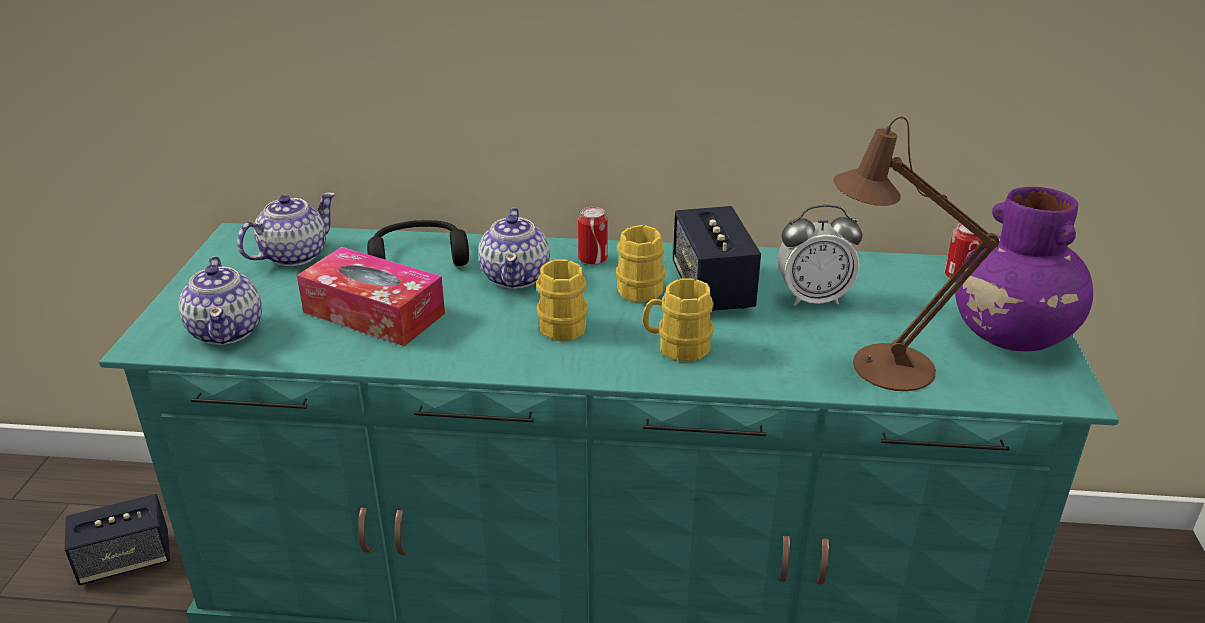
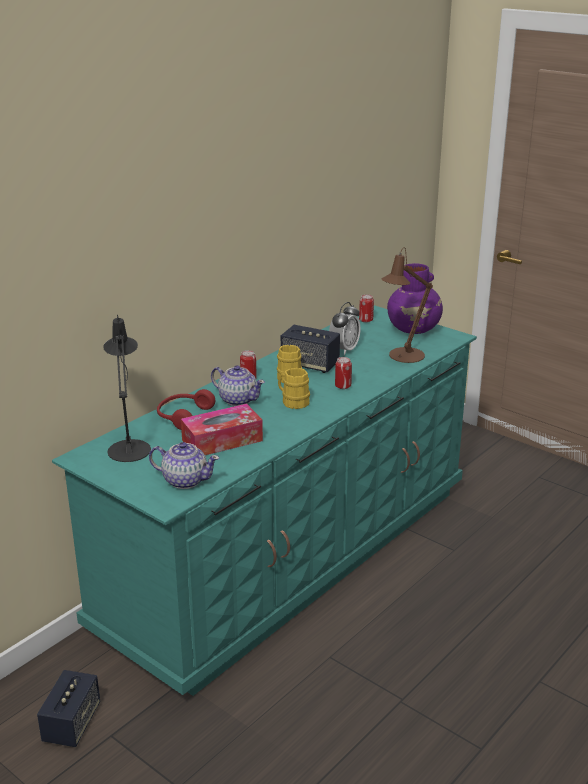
camera: 55 degrees left, 5 degrees down
teapot [237,192,336,266] -> black table lamp [103,314,151,462]
black headphones [367,220,469,266] -> red headphones [157,389,215,430]
yellow mug [642,278,714,362] -> can [335,357,352,389]

